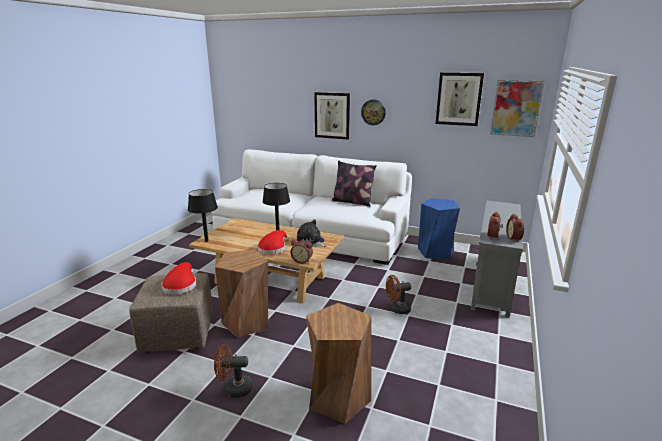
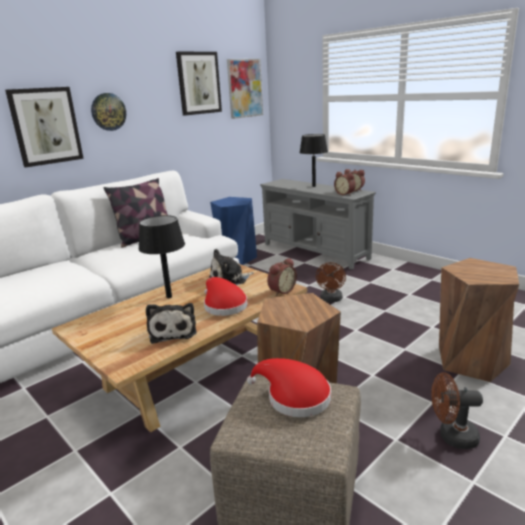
camera: 65 degrees left, 0 degrees up
black table lamp [188,189,218,242] -> black table lamp moved to [300,134,328,187]
brown fan [214,344,252,398] -> brown fan turned 75 degrees clockwise [431,372,483,449]
none -> plush toy [146,303,197,344]

